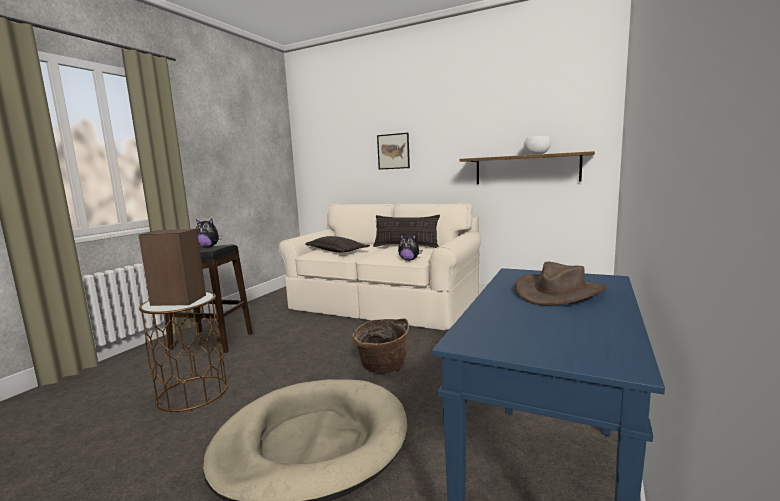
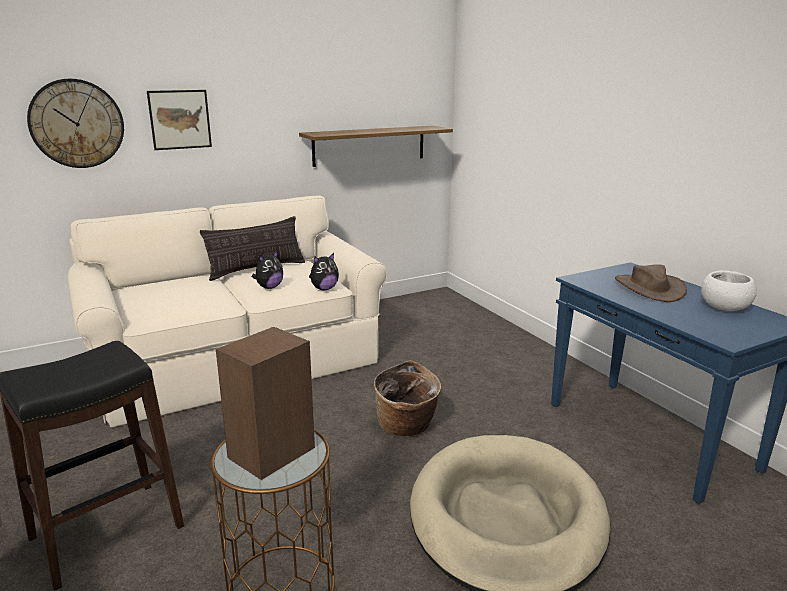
camera: 55 degrees left, 10 degrees up
plush toy [196,219,223,248] -> plush toy moved to [252,251,283,289]
pillow [305,236,370,252] -> none
white bowl [524,136,551,155] -> white bowl moved to [701,270,757,311]
none -> wall clock [27,79,124,168]

